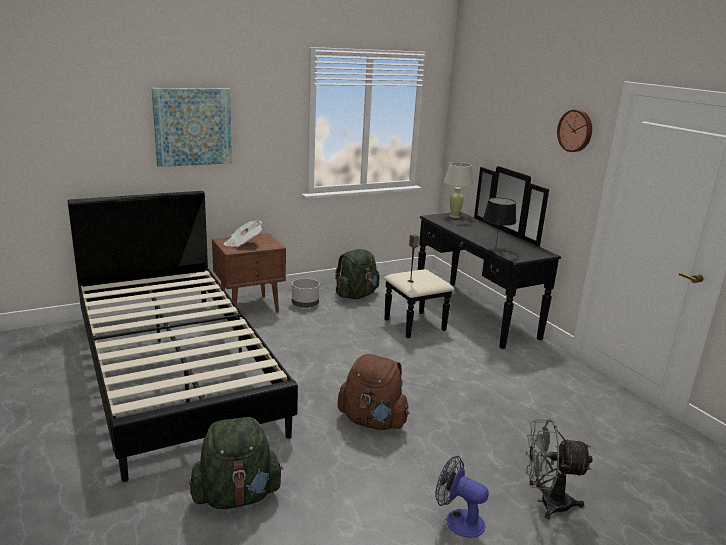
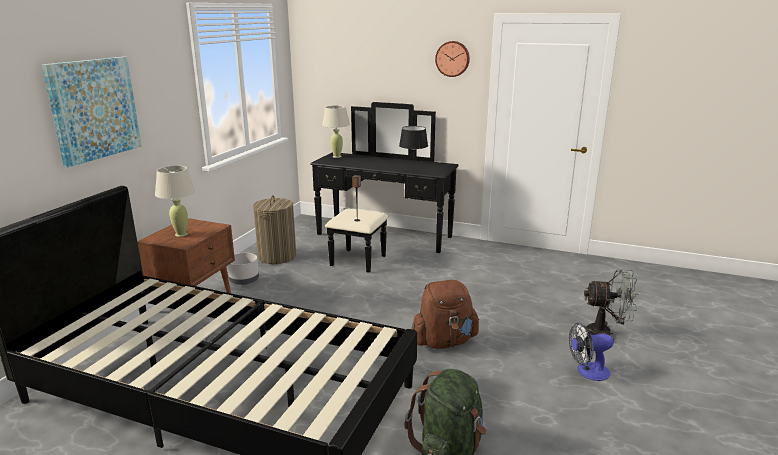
camera: 40 degrees left, 0 degrees up
newspaper [224,220,262,247] -> beige table lamp [155,165,195,237]
green backpack [335,249,379,299] -> laundry basket [253,195,296,264]
grey fan [525,419,592,519] -> grey fan turned 135 degrees counterclockwise [584,269,638,343]

